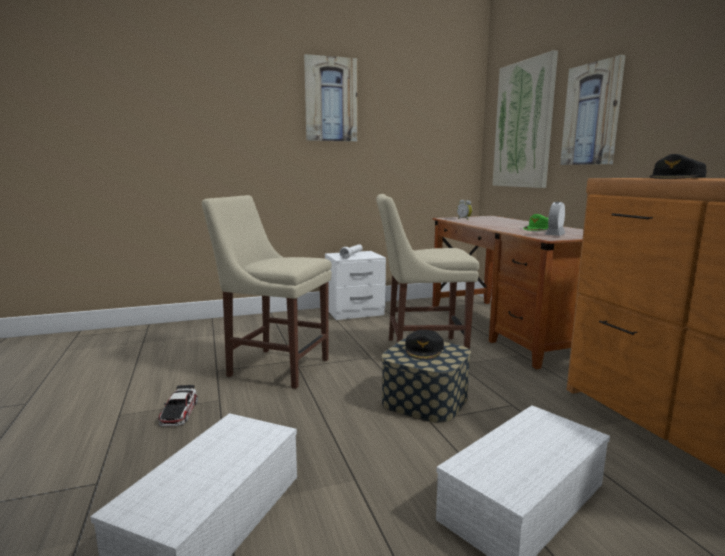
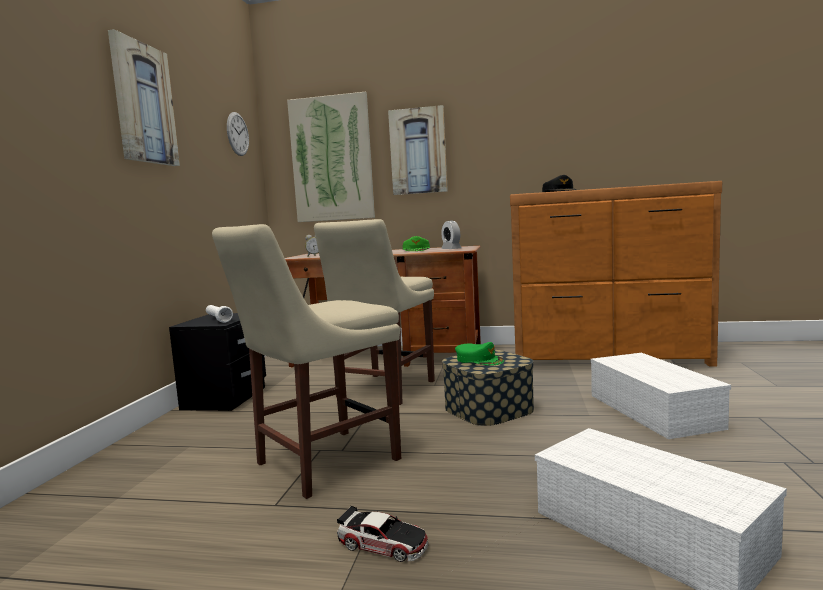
camera: 60 degrees left, 5 degrees down
white nightstand [325,251,386,320] -> black nightstand [169,313,266,411]
black cap [405,330,444,360] -> green cap [455,342,504,366]
none -> wall clock [227,112,249,156]

